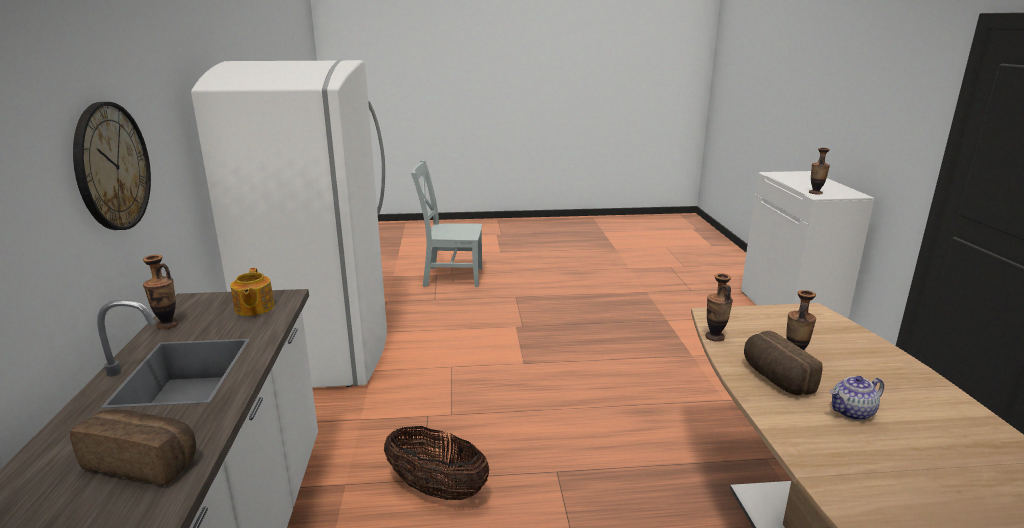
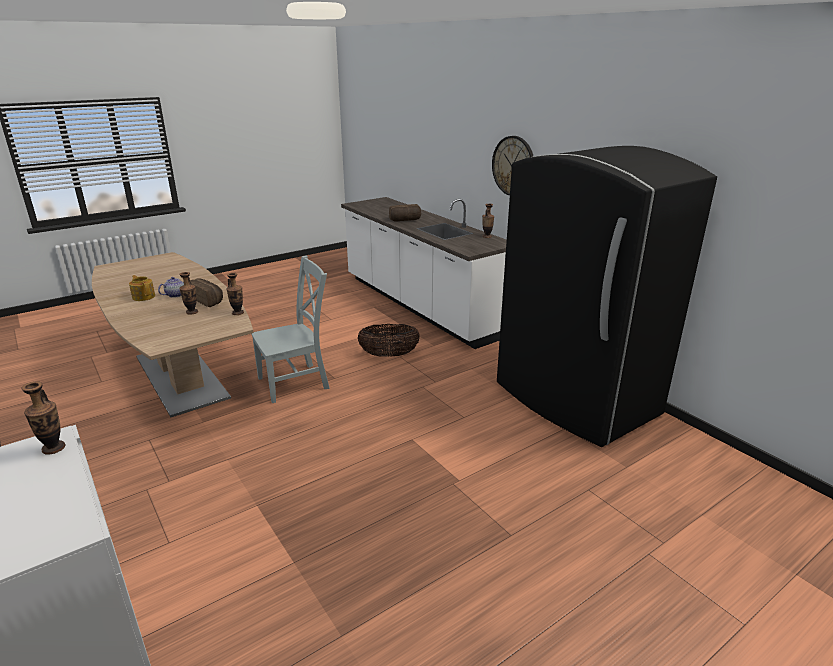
camera: 150 degrees right, 5 degrees up
white fridge [191,60,387,388] -> black fridge [497,146,717,447]
teapot [230,268,275,316] -> teapot moved to [129,275,155,301]
grey chair [411,160,482,287] -> grey chair moved to [251,255,330,403]

